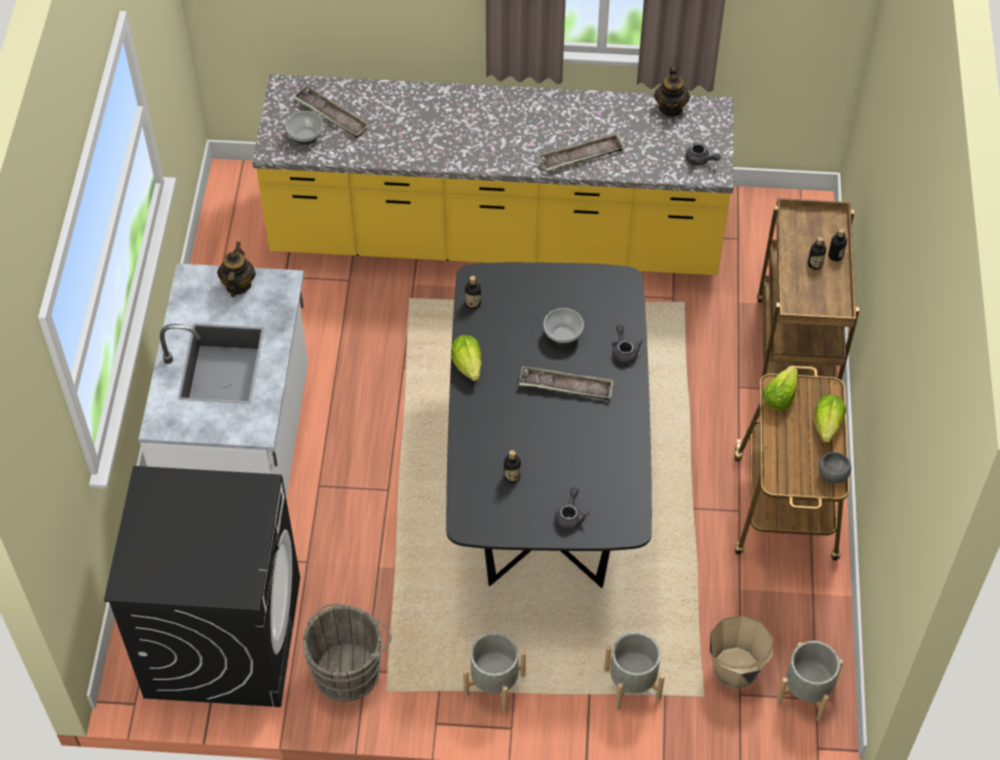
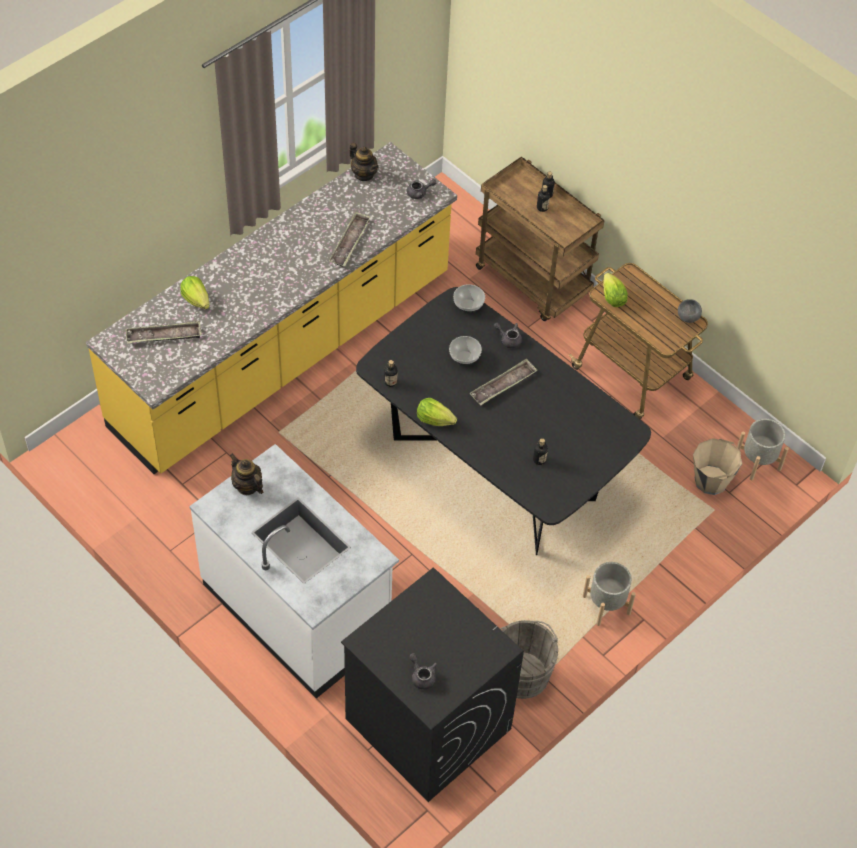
camera: 50 degrees left, 0 degrees up
bowl [285,111,324,145] -> bowl moved to [453,284,485,313]
grey teapot [555,487,589,531] -> grey teapot moved to [409,653,437,690]
grey planter [604,632,665,710] -> none
lettuce [814,395,846,443] -> lettuce moved to [180,276,210,309]

